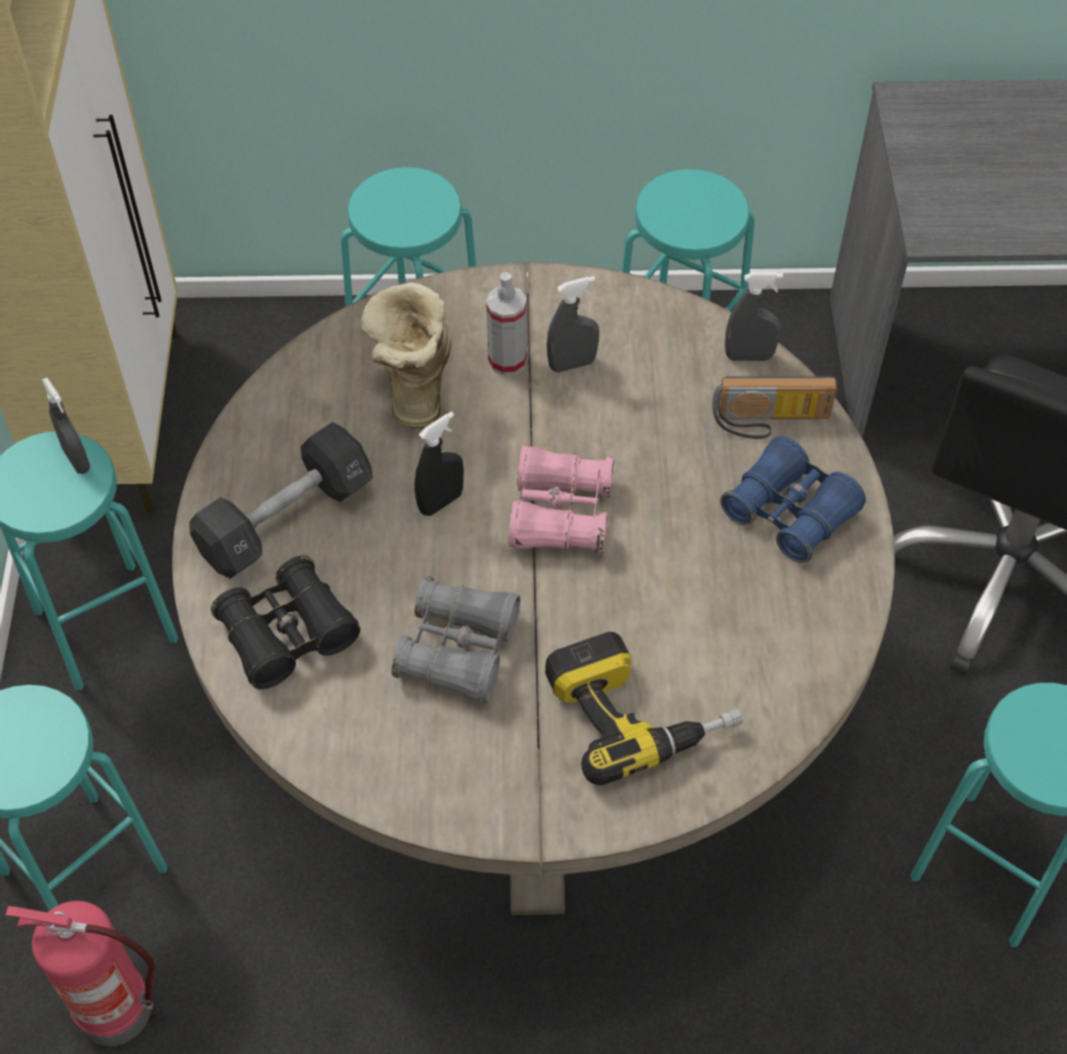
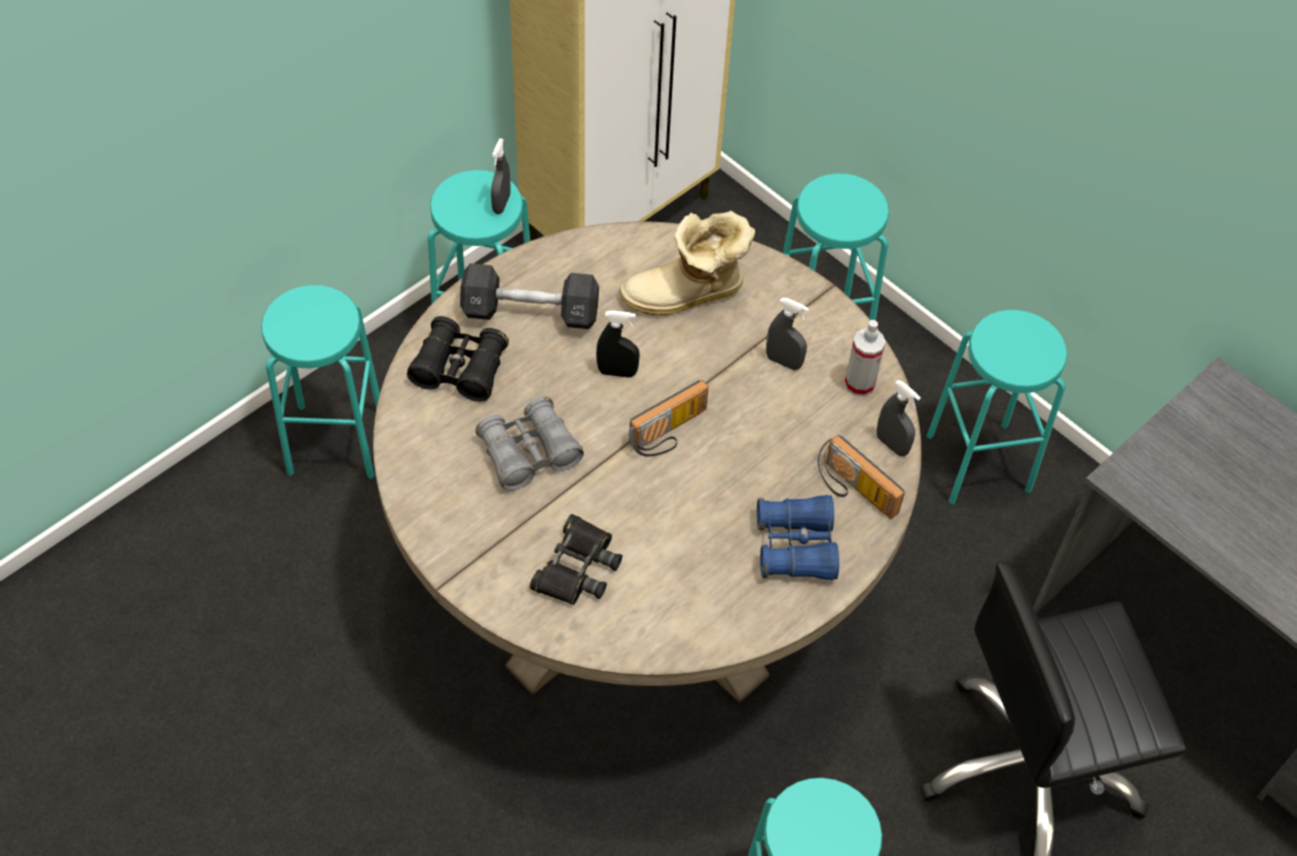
camera: 45 degrees right, 0 degrees up
fire extinguisher [6,901,155,1046] -> none
boot [361,283,451,429] -> boot turned 150 degrees counterclockwise [620,211,755,316]
spray bottle [486,272,527,376] -> spray bottle moved to [844,320,886,396]
pink binoculars [509,446,614,554] -> radio [629,380,709,456]
power drill [545,632,743,785] -> black binoculars [530,514,622,605]

